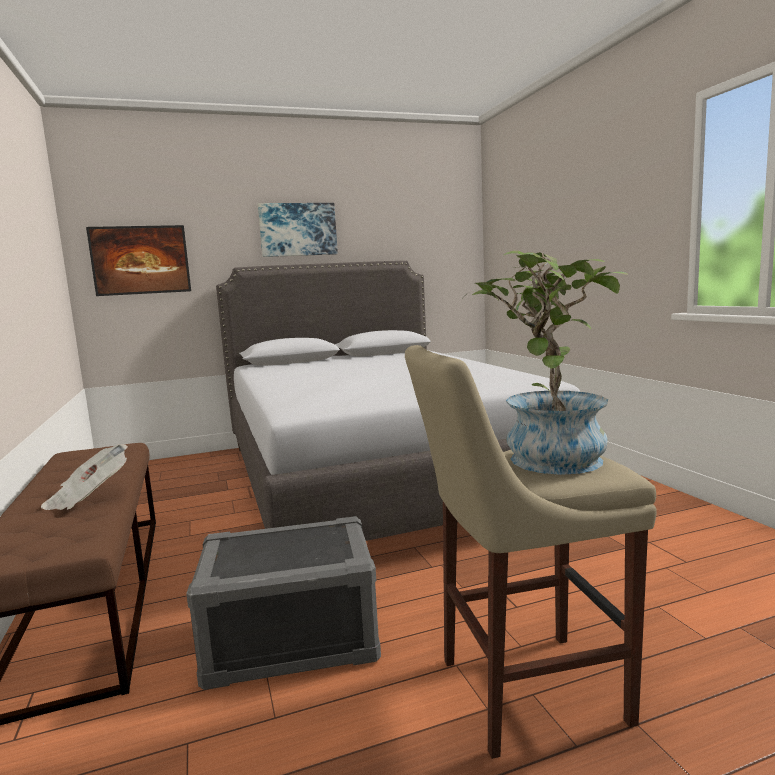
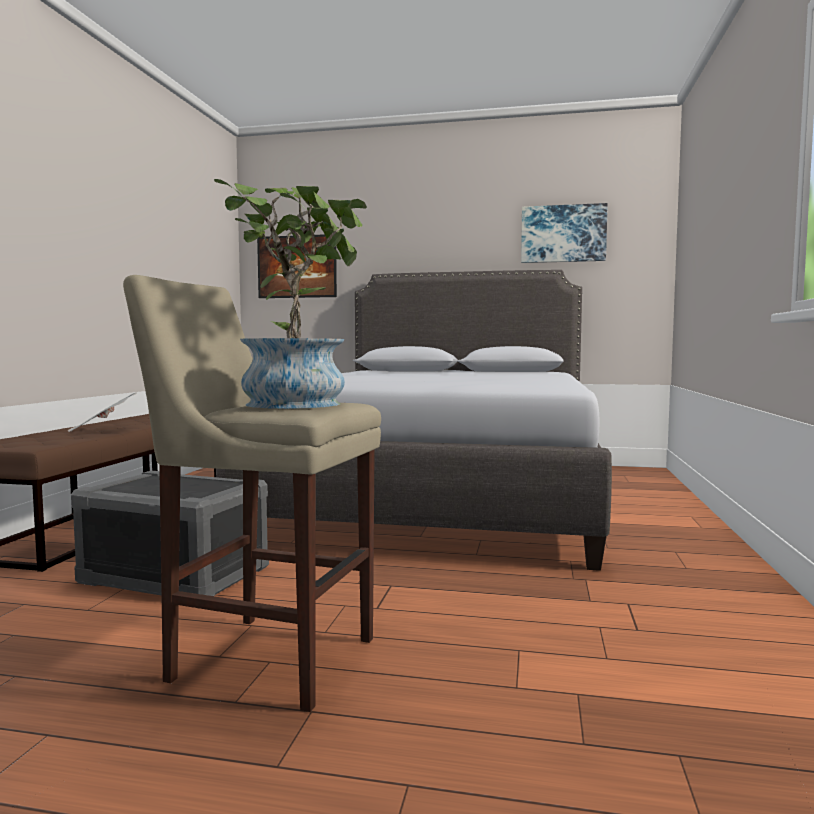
camera: 30 degrees right, 5 degrees down
picture [258,203,338,257] -> picture moved to [521,203,608,263]

